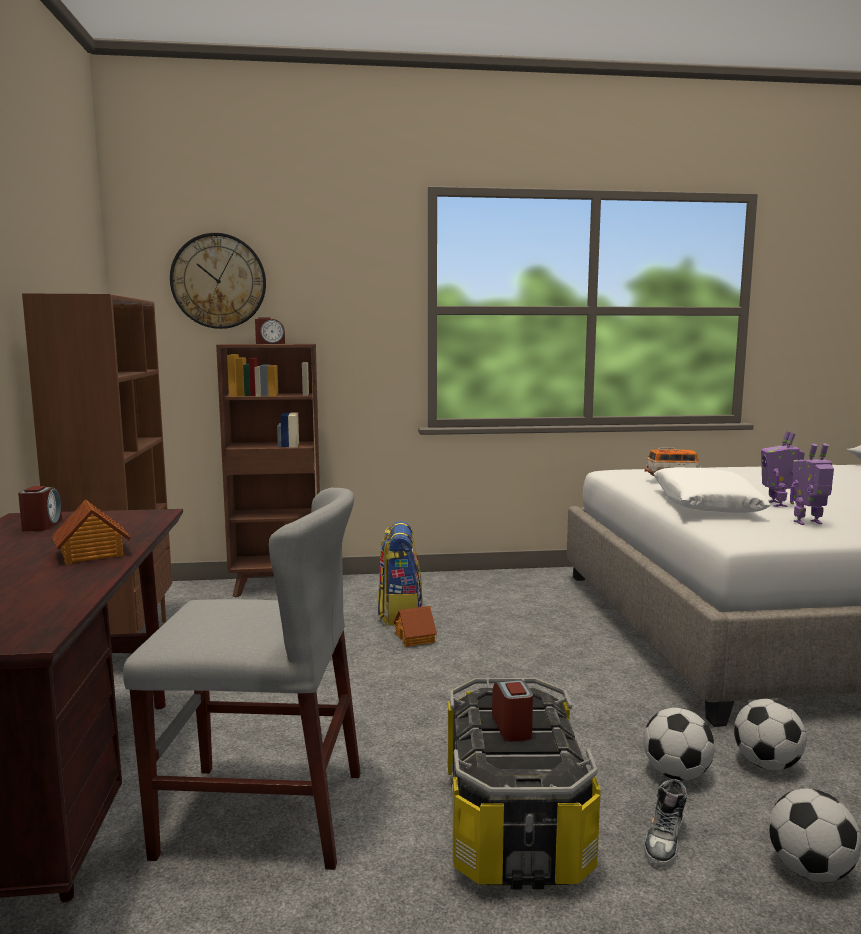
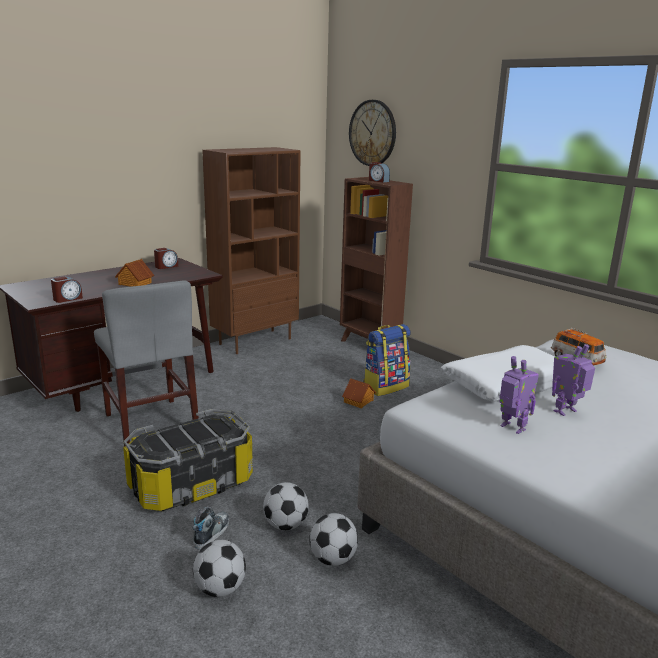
camera: 55 degrees right, 10 degrees up
alarm clock [492,680,533,742] -> alarm clock moved to [51,277,83,303]
shoe [644,779,687,868] -> shoe turned 120 degrees clockwise [193,507,229,550]

